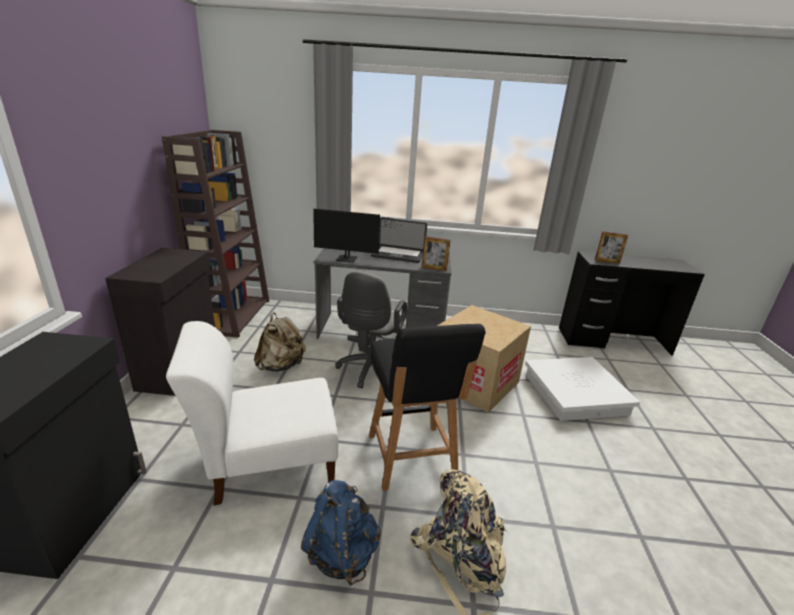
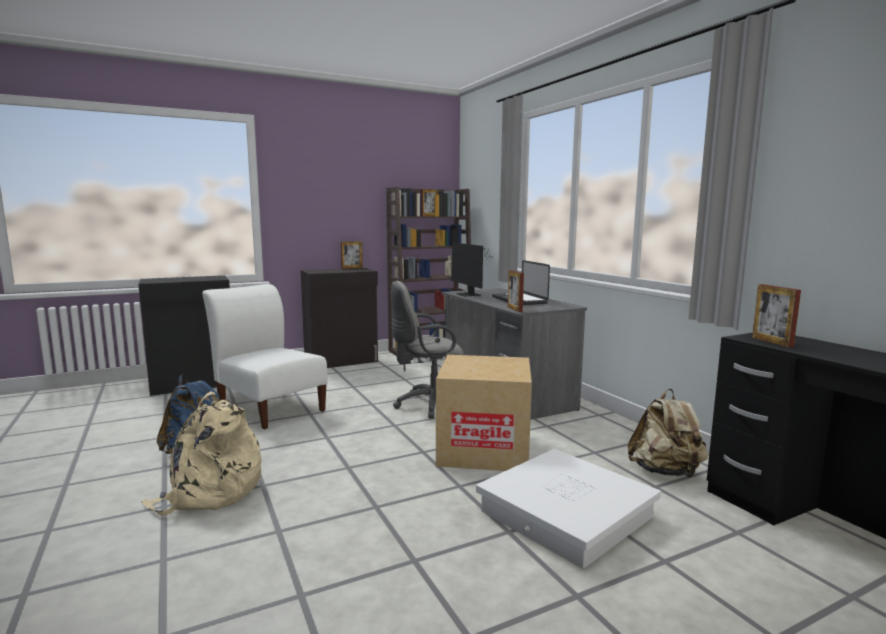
camera: 60 degrees right, 15 degrees down
beige backpack [254,312,306,372] -> beige backpack moved to [628,389,708,478]
black chair [369,324,486,491] -> none
none -> picture frame [341,241,363,269]

